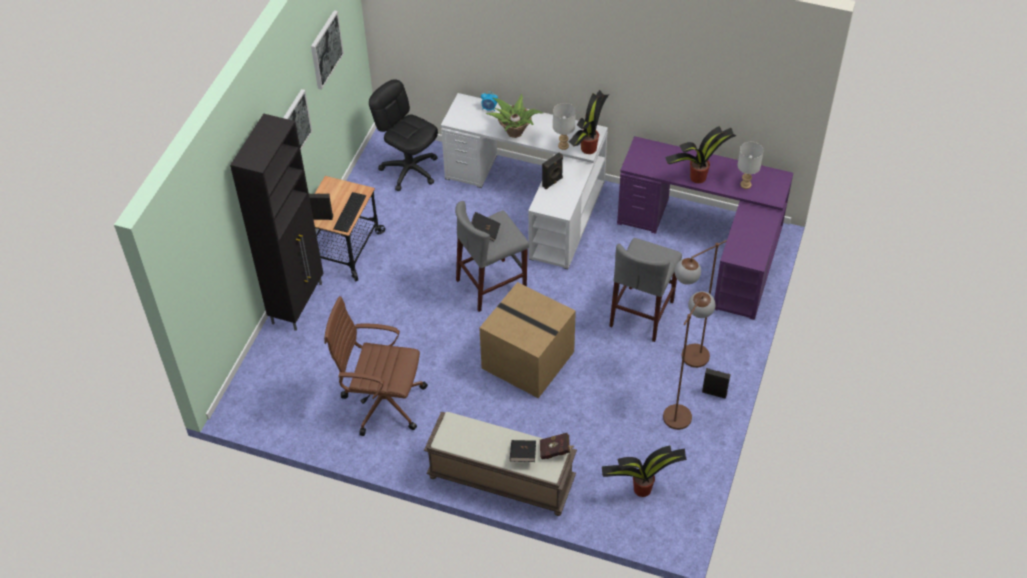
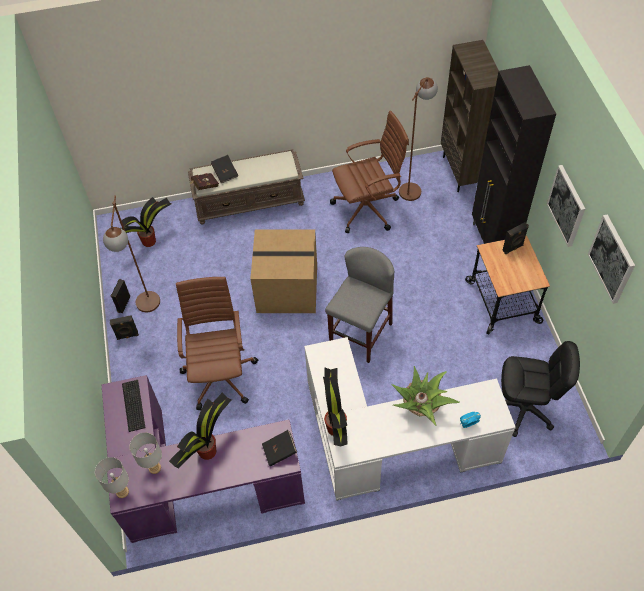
camera: 150 degrees right, 5 degrees up
keyboard [333,192,366,233] -> keyboard moved to [122,380,145,432]
black book [471,212,501,241] -> black book moved to [262,430,297,466]
black speaker [542,153,563,189] -> black speaker moved to [111,279,130,313]
grey table lamp [553,103,576,150] -> grey table lamp moved to [95,457,129,498]
grey stool [609,238,682,342] -> brown office chair [176,277,258,410]
brown floor lamp [675,240,727,368] -> brown floor lamp moved to [399,77,438,201]
none -> brown bookcase [441,40,499,192]

